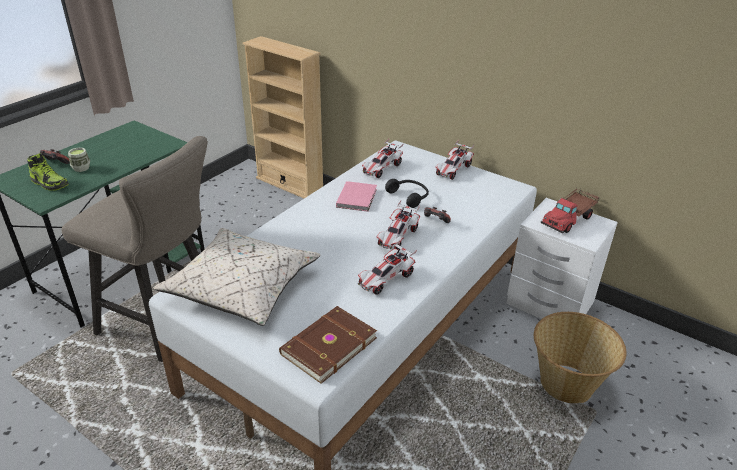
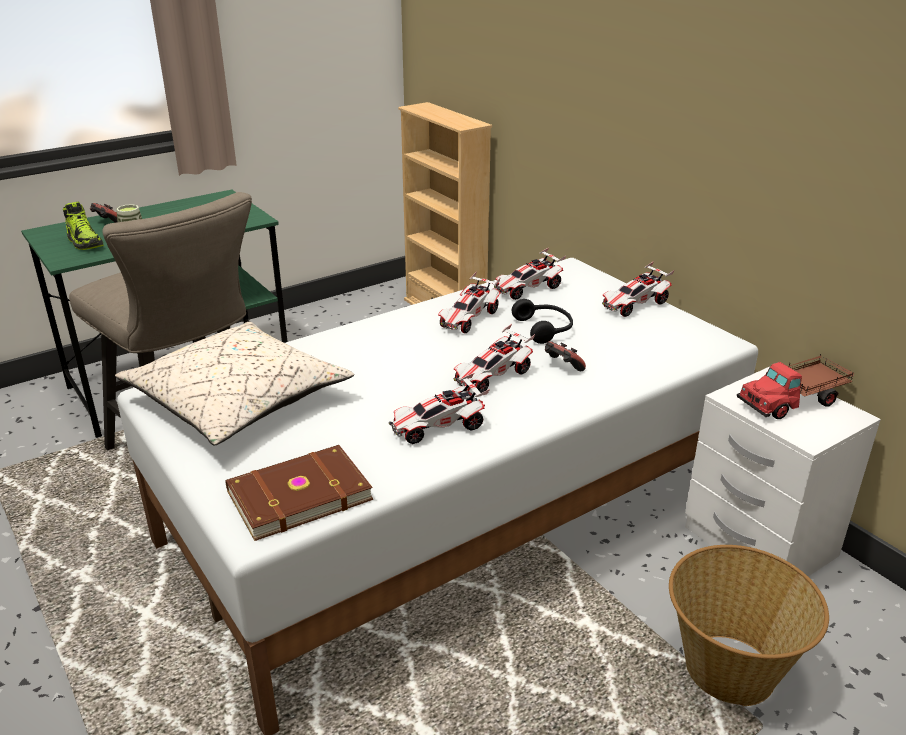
camera: 20 degrees right, 5 degrees down
pink book [336,181,377,212] -> toy car [438,272,501,333]

